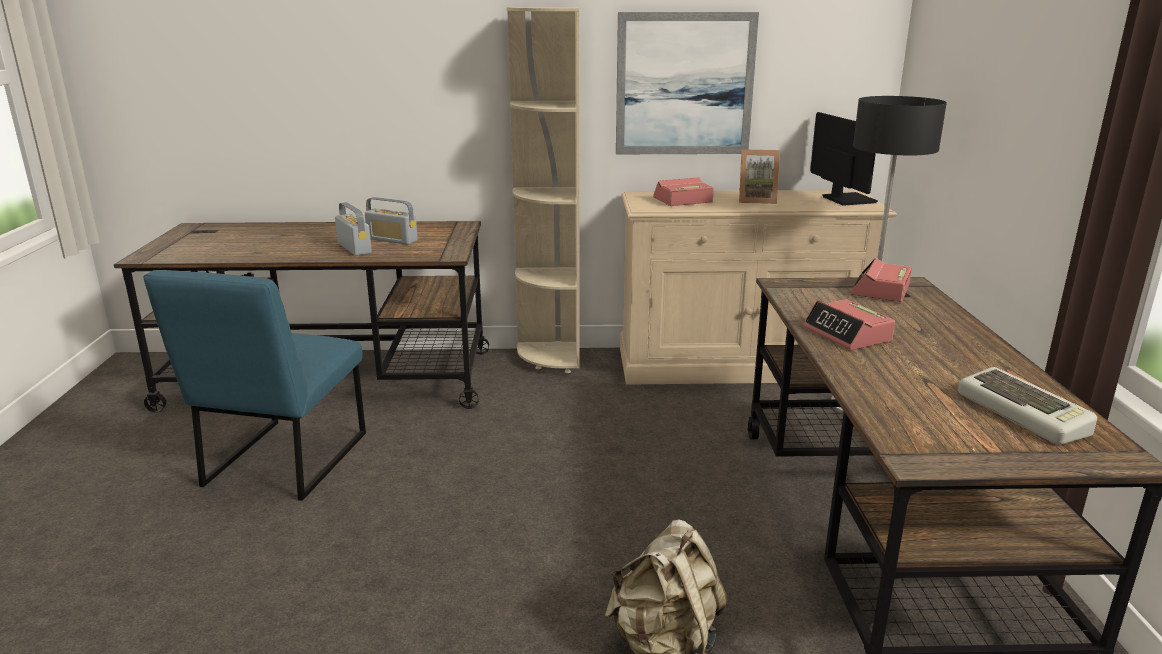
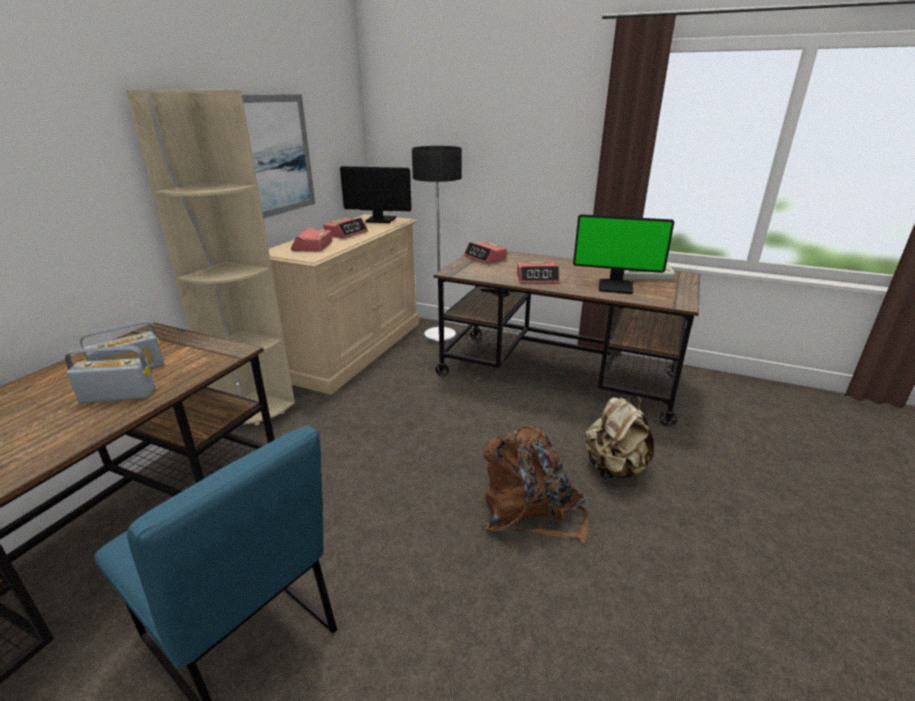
camera: 65 degrees left, 5 degrees up
picture frame [739,149,780,204] -> alarm clock [323,217,368,239]
none -> brown backpack [483,426,588,544]
none -> monitor [573,214,674,294]

